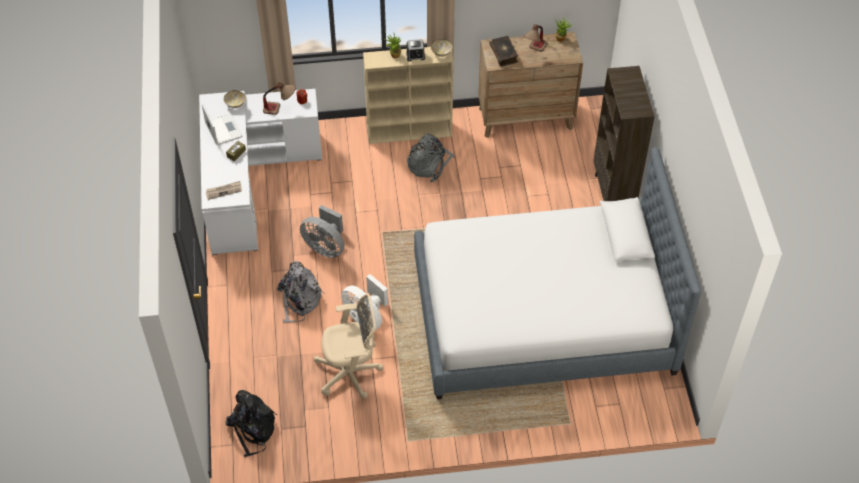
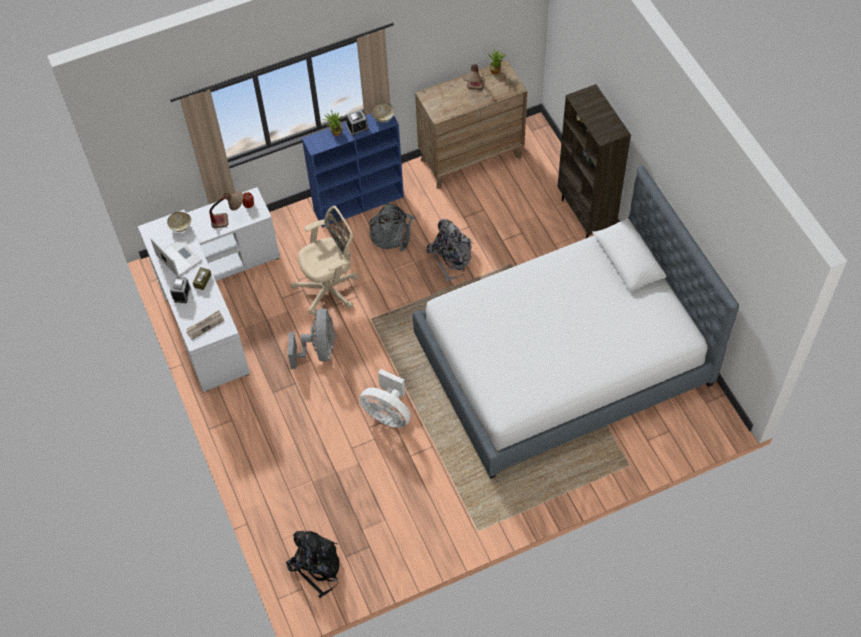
camera: 15 degrees left, 5 degrees up
grey backpack [276,261,324,322] -> grey backpack moved to [426,219,474,281]
grey fan [300,205,345,258] -> grey fan turned 105 degrees counterclockwise [288,308,335,369]
beige office chair [314,294,384,399] -> beige office chair moved to [290,206,359,315]
beige bookcase [363,47,453,144] -> blue bookcase [302,114,404,227]
book [489,36,518,67] -> none
none -> alarm clock [170,277,191,303]

